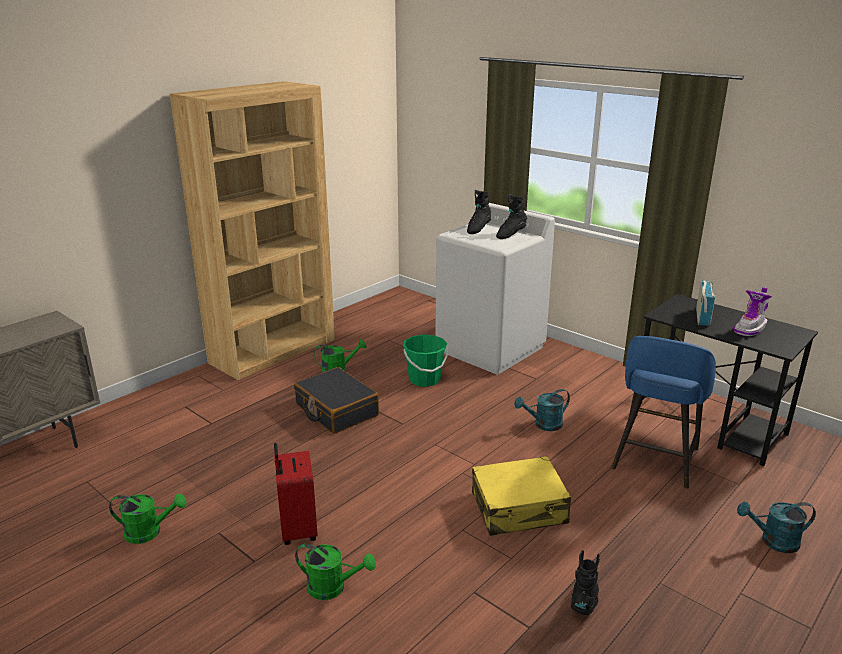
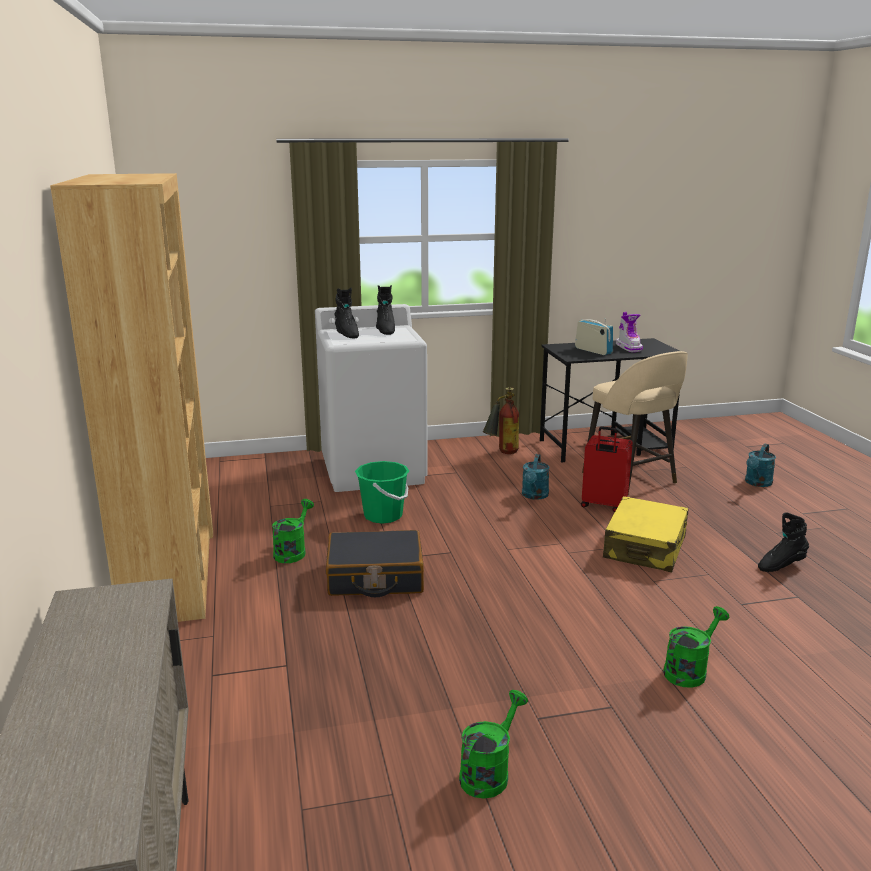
camera: 55 degrees left, 5 degrees down
red suitcase [274,443,318,545] -> red suitcase moved to [581,426,633,512]
black boot [571,550,600,615] -> black boot turned 75 degrees counterclockwise [758,512,809,572]
blue stool [611,336,716,489] -> beige stool [582,351,688,494]
none -> fire extinguisher [483,387,519,454]

